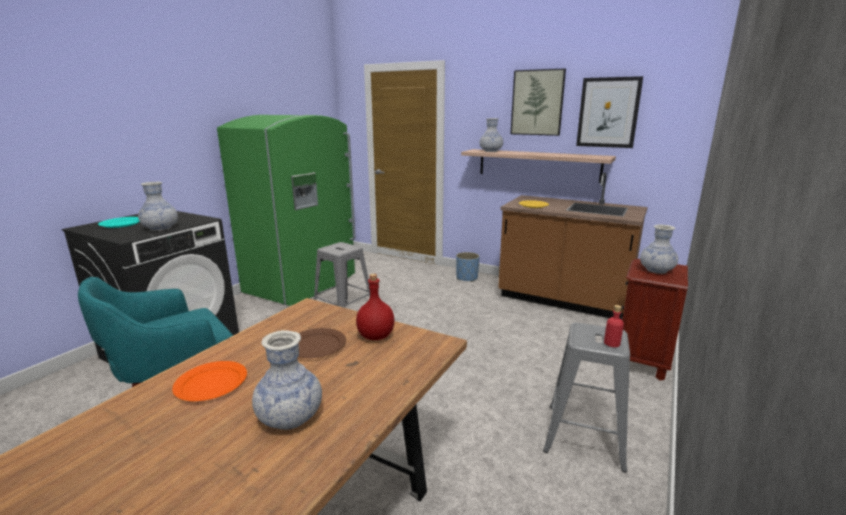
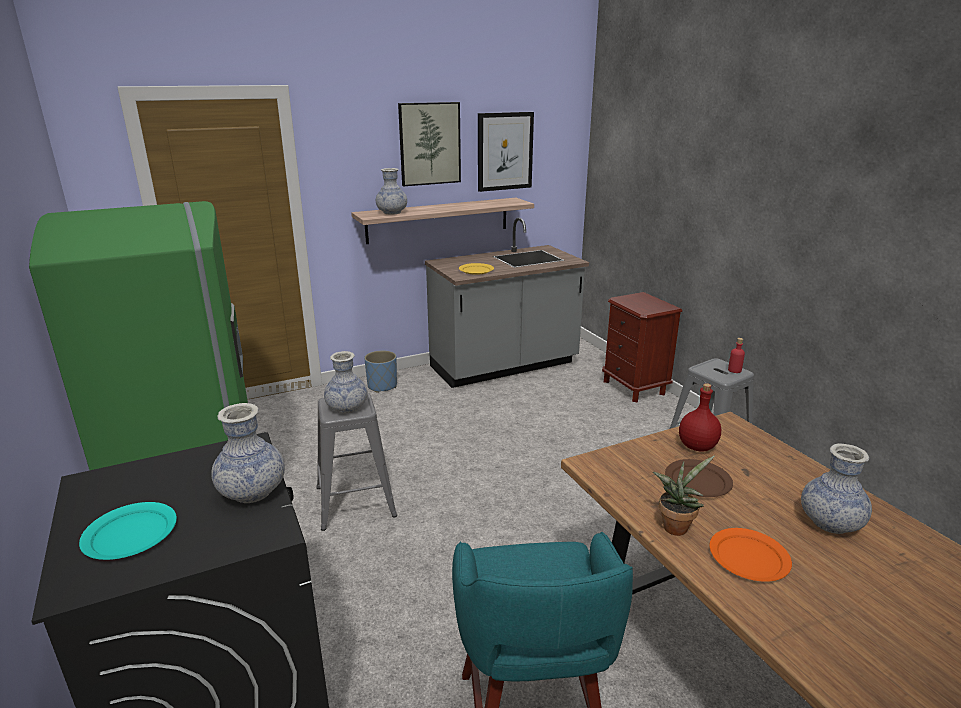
camera: 55 degrees left, 5 degrees up
brown counter [498,173,648,320] -> grey counter [425,218,589,388]
vase [640,225,678,274] -> vase moved to [324,351,368,413]
none -> potted plant [653,456,715,536]

